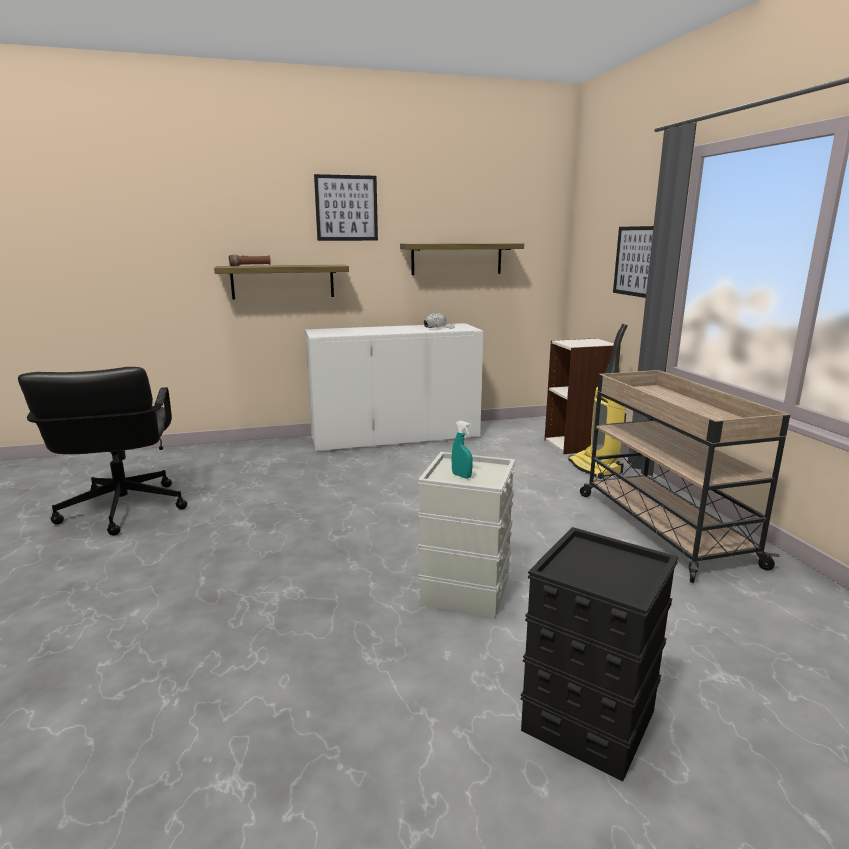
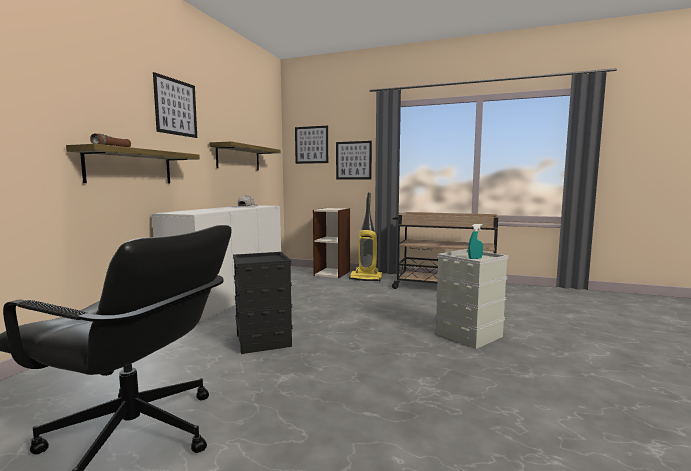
camera: 55 degrees left, 10 degrees down
black storage box [521,527,678,782] -> black storage box moved to [233,252,293,354]
none -> picture [295,125,328,164]

